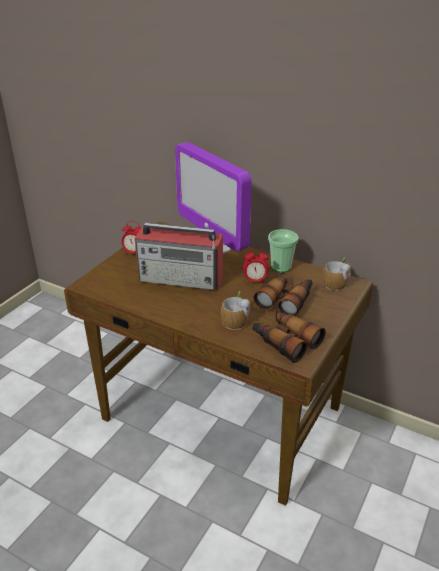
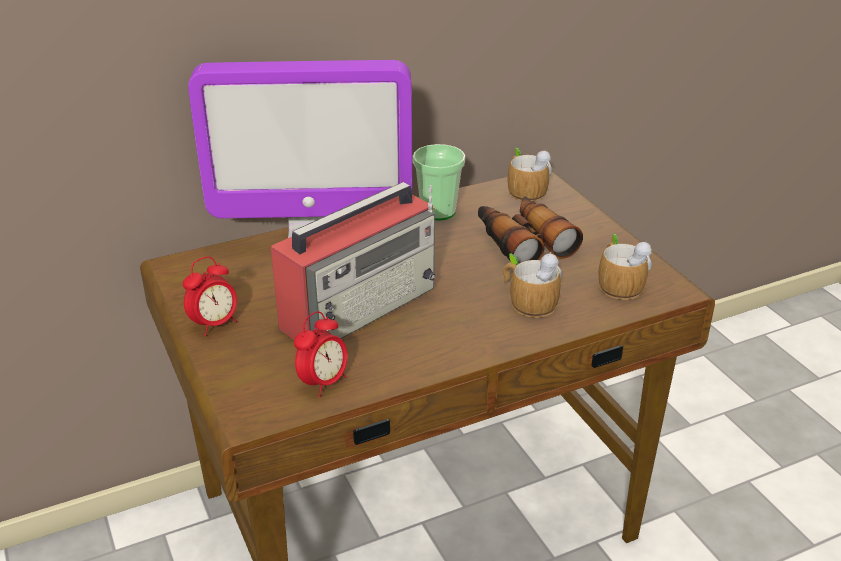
camera: 55 degrees left, 0 degrees up
alarm clock [243,247,269,285] -> alarm clock moved to [294,311,348,397]
binoculars [253,310,325,363] -> mug [598,233,652,300]

